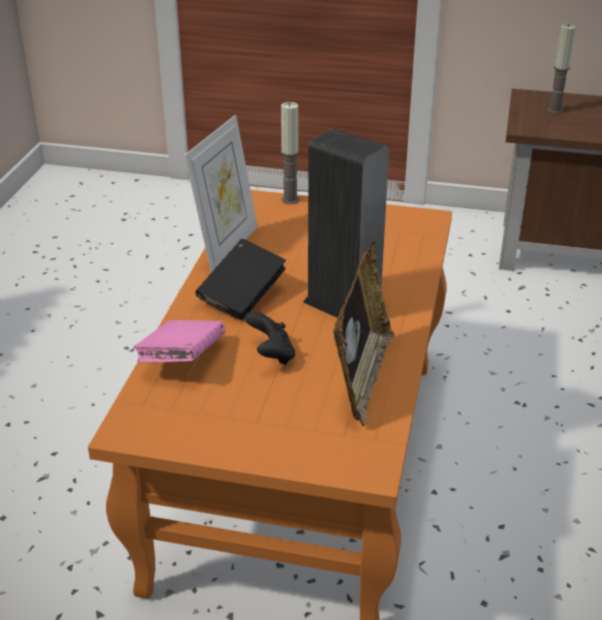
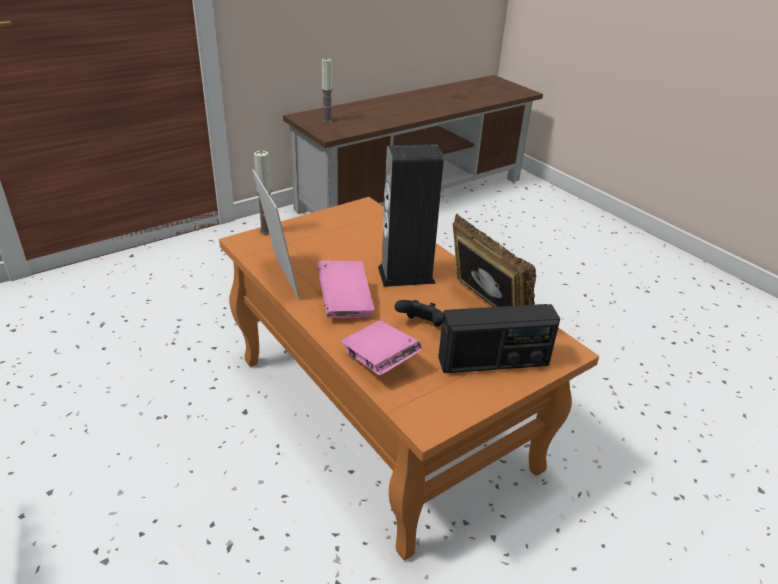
camera: 50 degrees left, 0 degrees up
black book [196,239,286,320] -> pink book [317,260,374,318]
none -> radio [438,304,560,373]

